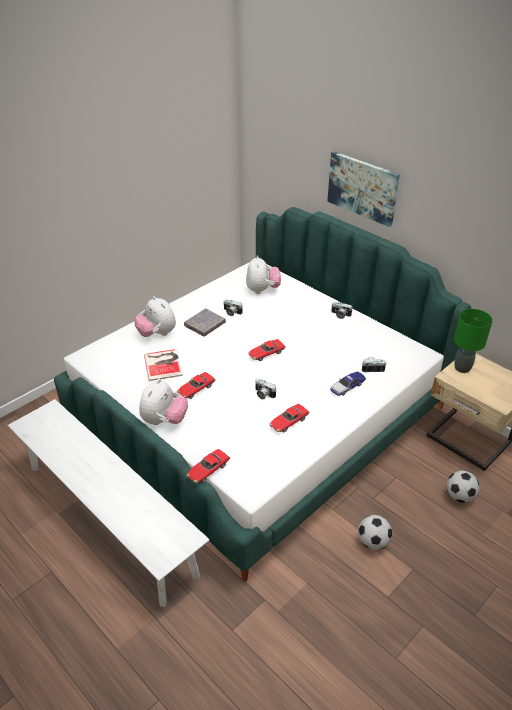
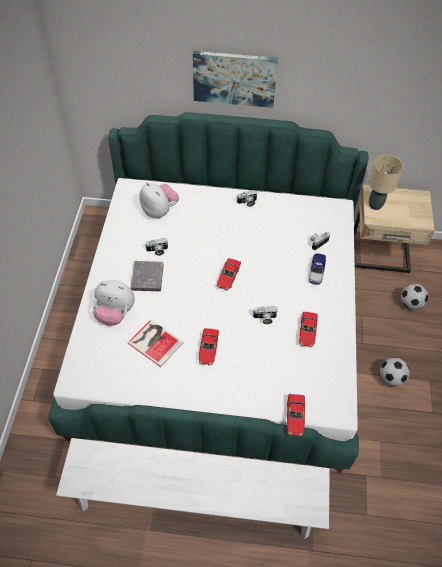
camera: 40 degrees left, 15 degrees up
plush toy [139,379,188,425] -> none
green table lamp [454,309,493,373] -> beige table lamp [369,155,403,210]

